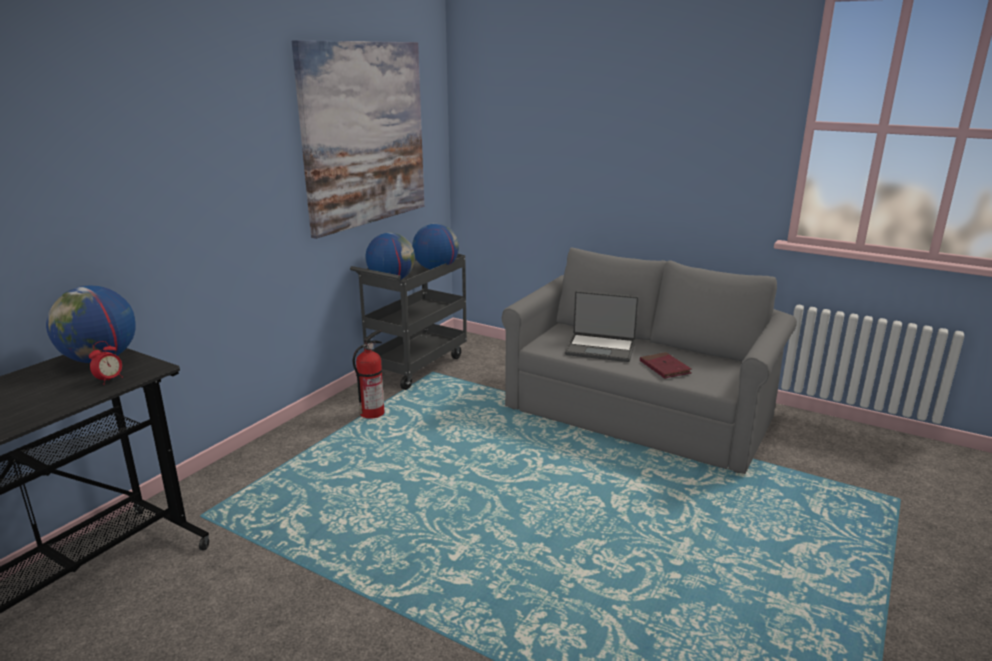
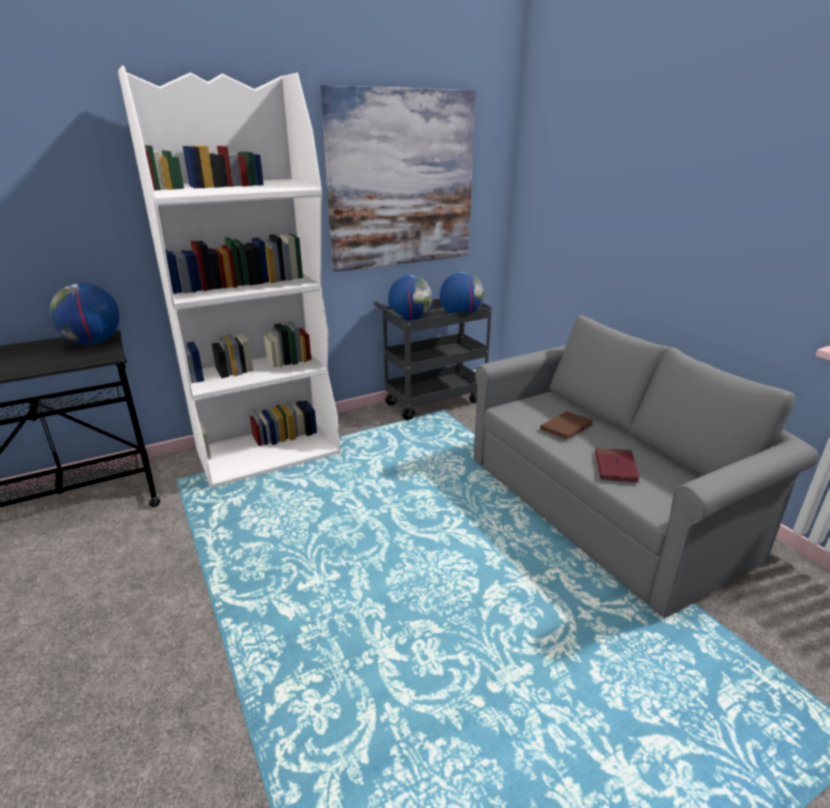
camera: 30 degrees right, 5 degrees up
alarm clock [89,341,123,385] -> none
fire extinguisher [353,330,385,419] -> none
laptop [565,291,638,362] -> brown book [540,411,594,440]
none -> white bookcase [118,65,340,488]

